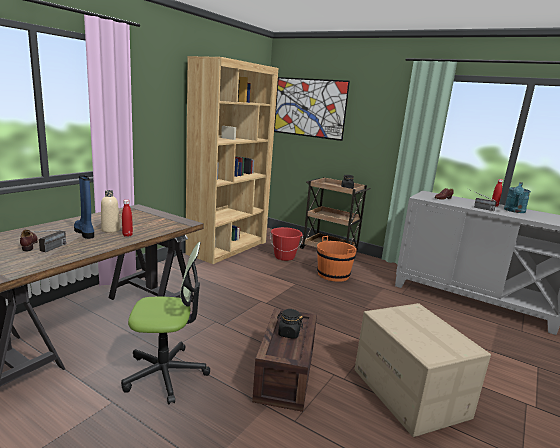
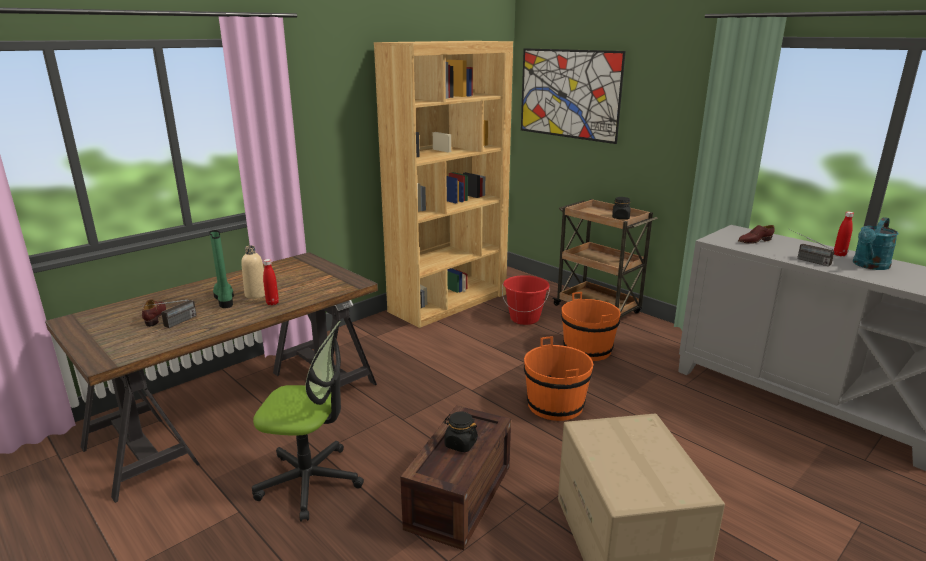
camera: 15 degrees right, 5 degrees up
blue boot [74,175,94,239] -> green boot [209,230,234,308]
none -> orange bucket [524,336,593,421]

